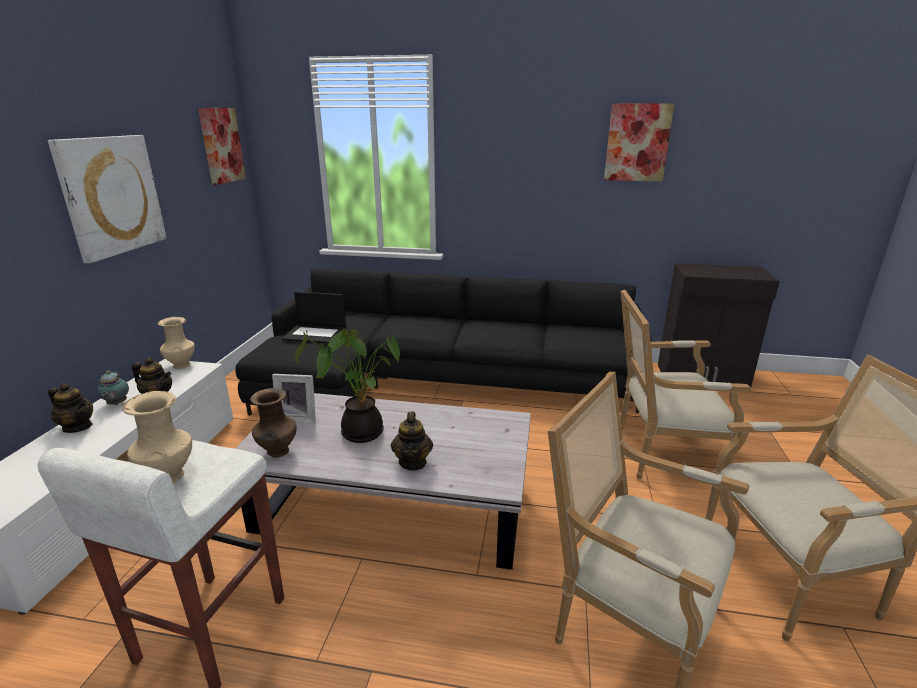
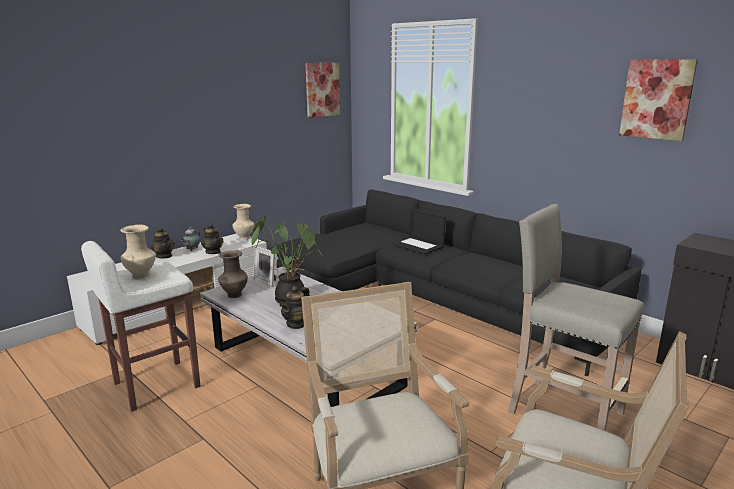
camera: 35 degrees right, 5 degrees down
picture [48,135,167,264] -> none
laptop [282,292,346,344] -> laptop moved to [391,209,446,255]
armchair [620,290,751,479] -> beige stool [508,204,644,431]

